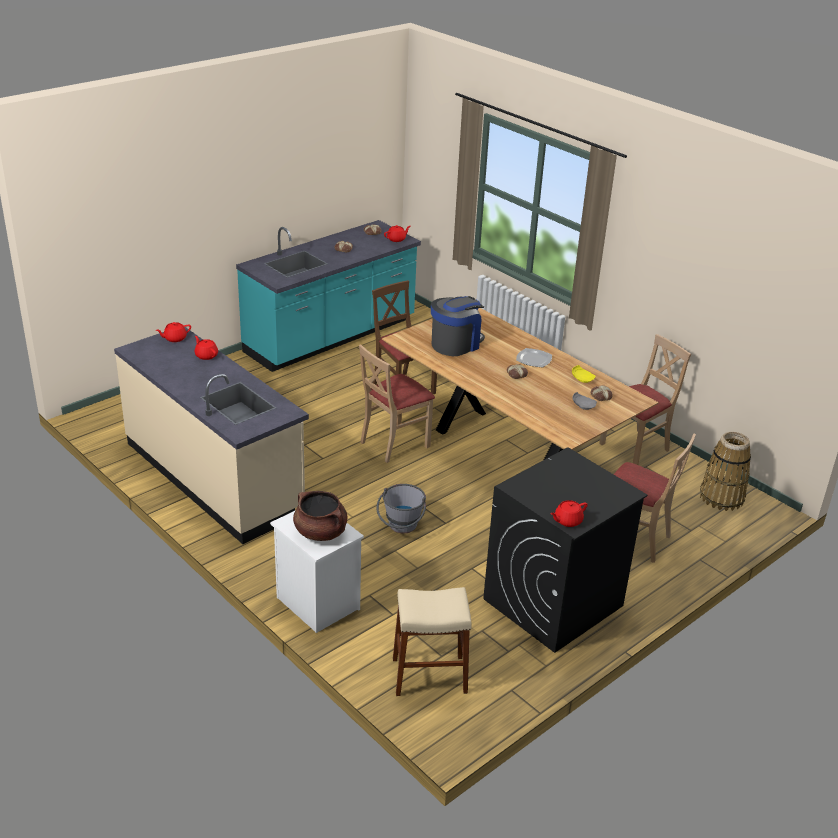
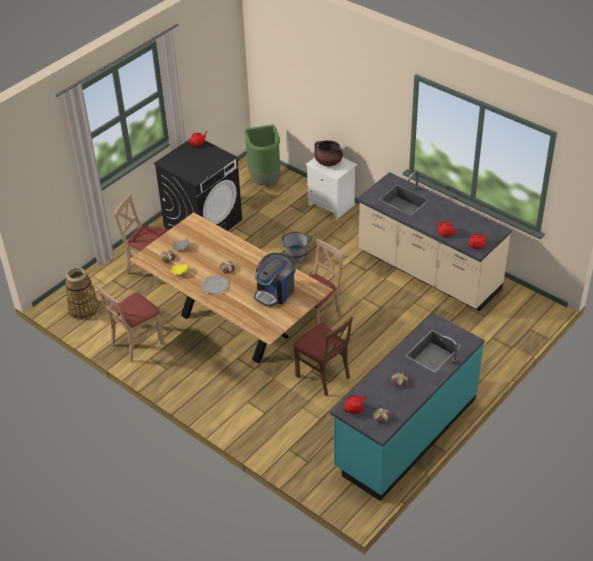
camera: 175 degrees right, 10 degrees up
beige stool [393,587,472,696] -> green trash can [244,125,280,186]

